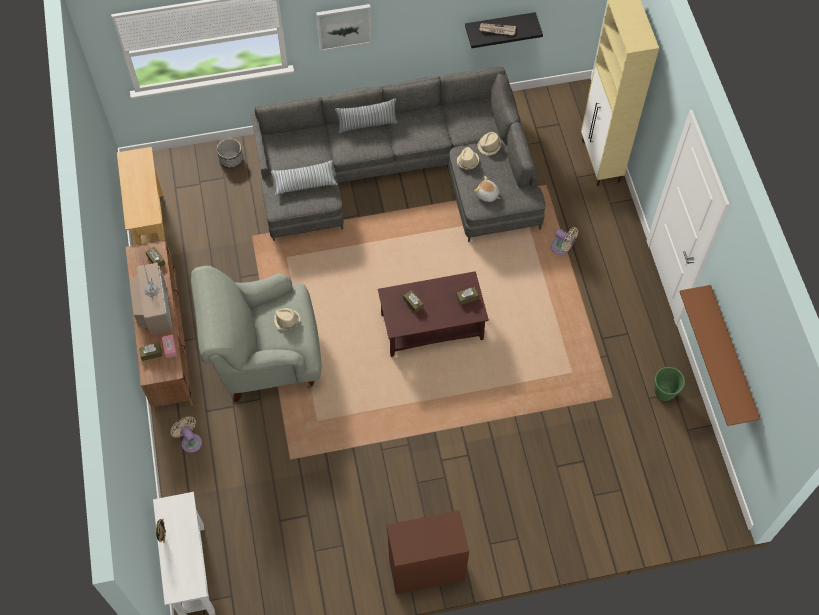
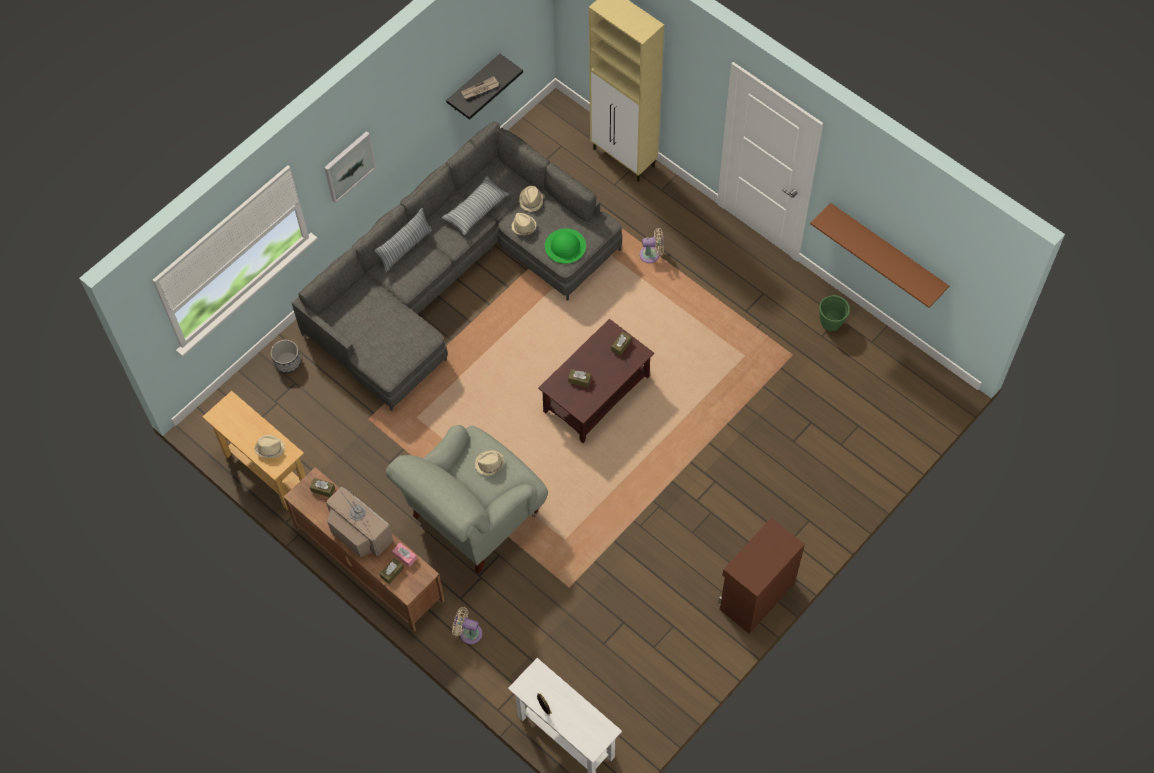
camera: 35 degrees left, 0 degrees up
pillow [271,160,337,195] -> pillow moved to [441,176,509,235]
plush toy [474,176,500,202] -> green hat [545,228,586,264]
none -> beige hat [254,435,285,458]

